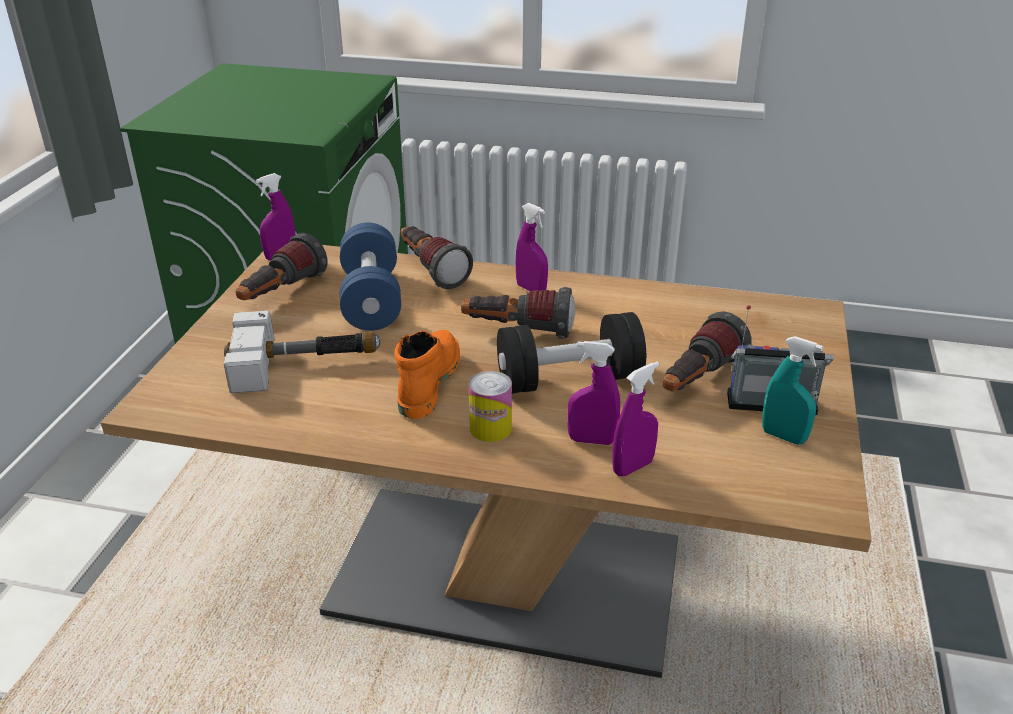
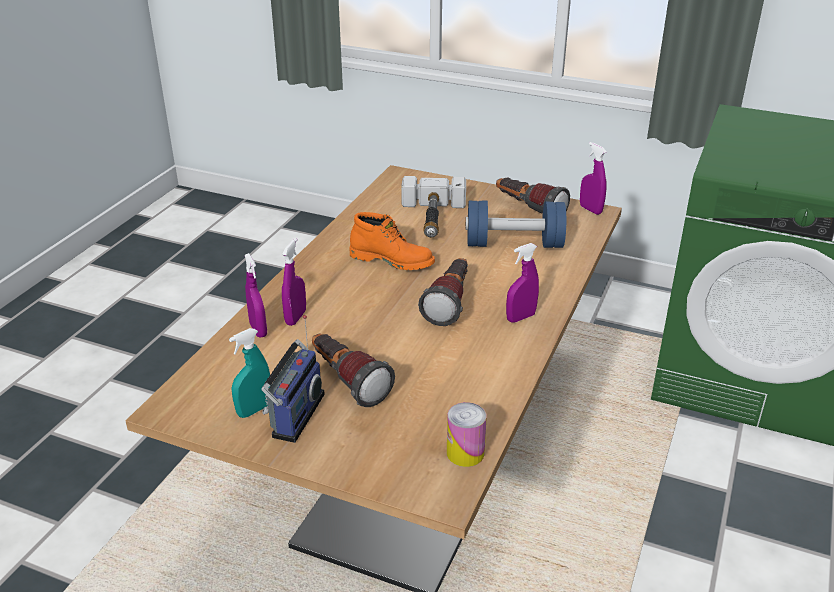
camera: 100 degrees right, 0 degrees up
flashlight [401,226,473,289] -> none
can [469,371,512,442] -> can moved to [447,402,487,467]
black dumbbell [497,312,646,394] -> none

